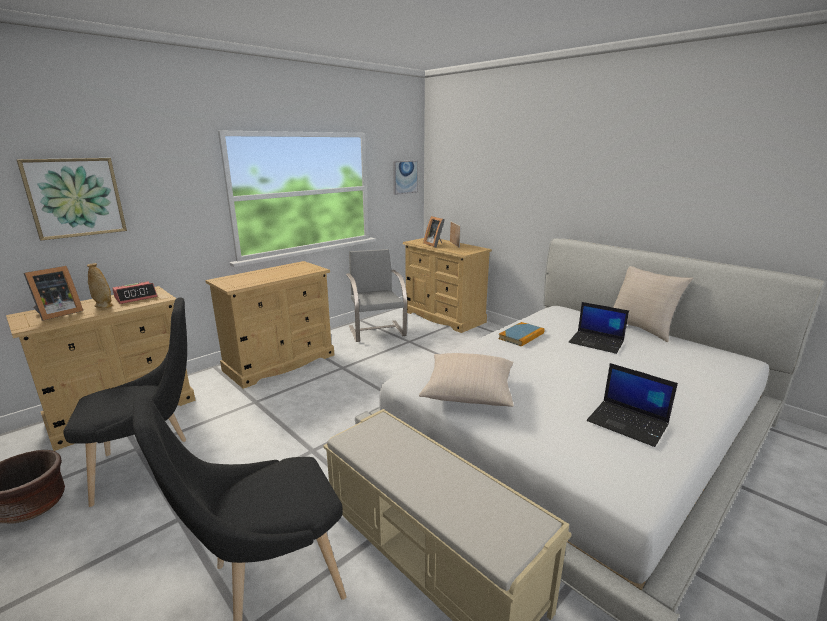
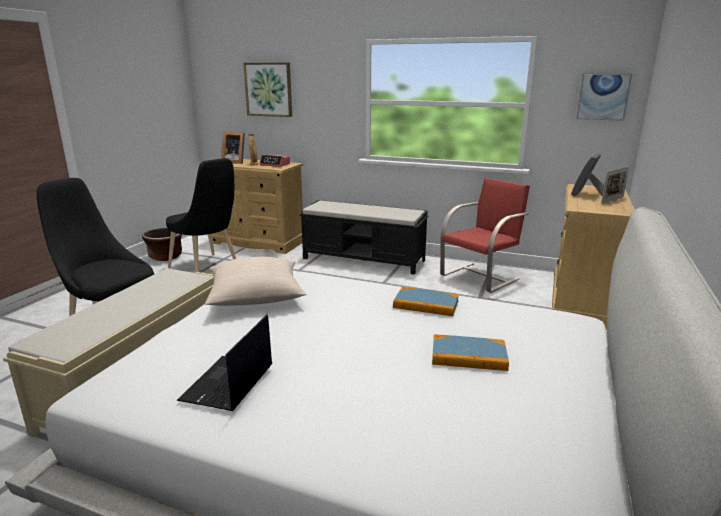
camera: 65 degrees right, 0 degrees up
beige dresser [205,261,334,389] -> black bench [300,200,429,275]
grey chair [346,249,407,342] -> red chair [440,178,530,293]
laptop [569,302,629,354] -> book [432,334,509,371]
beige pillow [613,266,693,342] -> none

